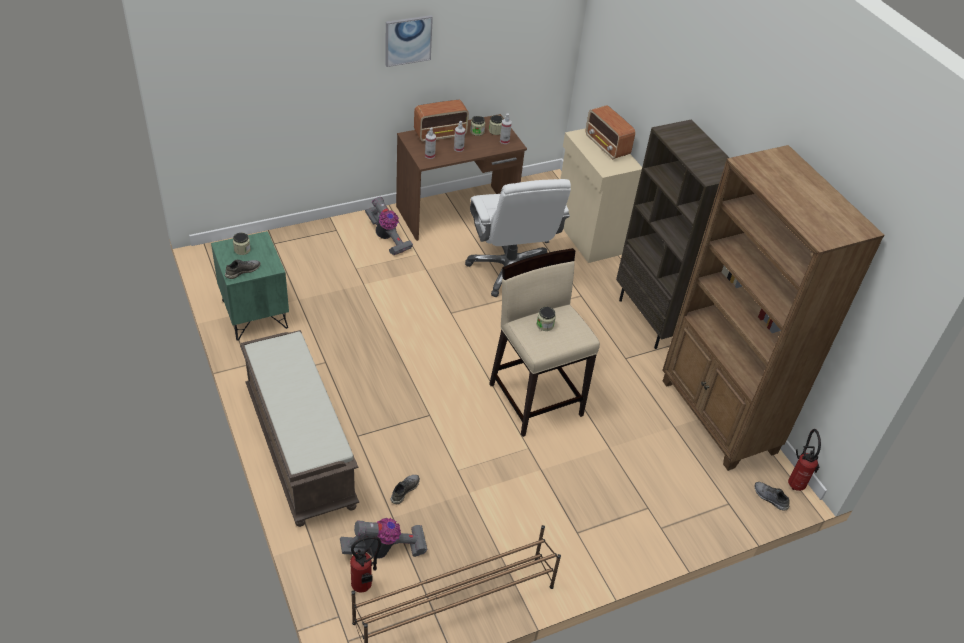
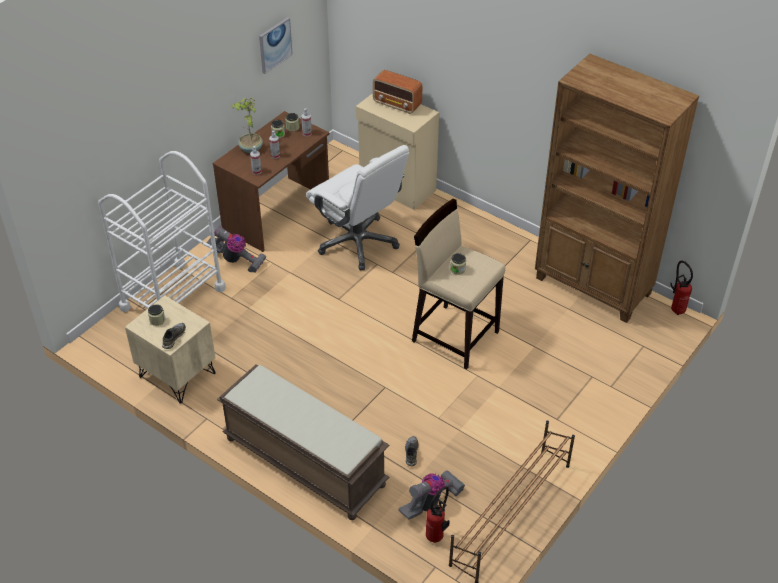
camera: 25 degrees left, 0 degrees up
green nightstand [211,231,289,341] -> beige nightstand [125,295,216,404]
picture [385,15,433,67] -> picture moved to [259,17,293,74]
radio [414,100,469,142] -> potted plant [231,97,263,153]
brown bookcase [616,119,729,349] -> none
grey shoe [754,482,790,510] -> none
none -> white cart [98,151,226,312]

